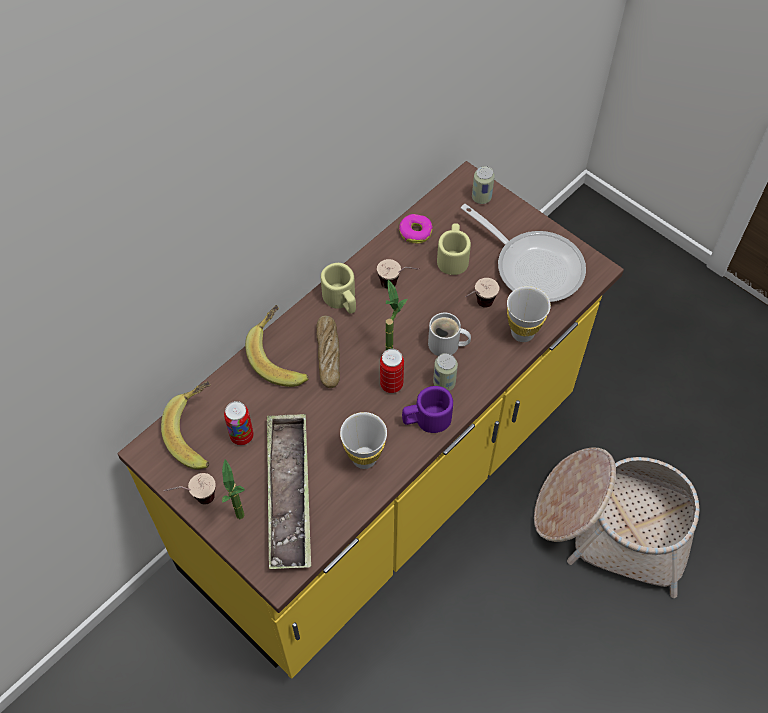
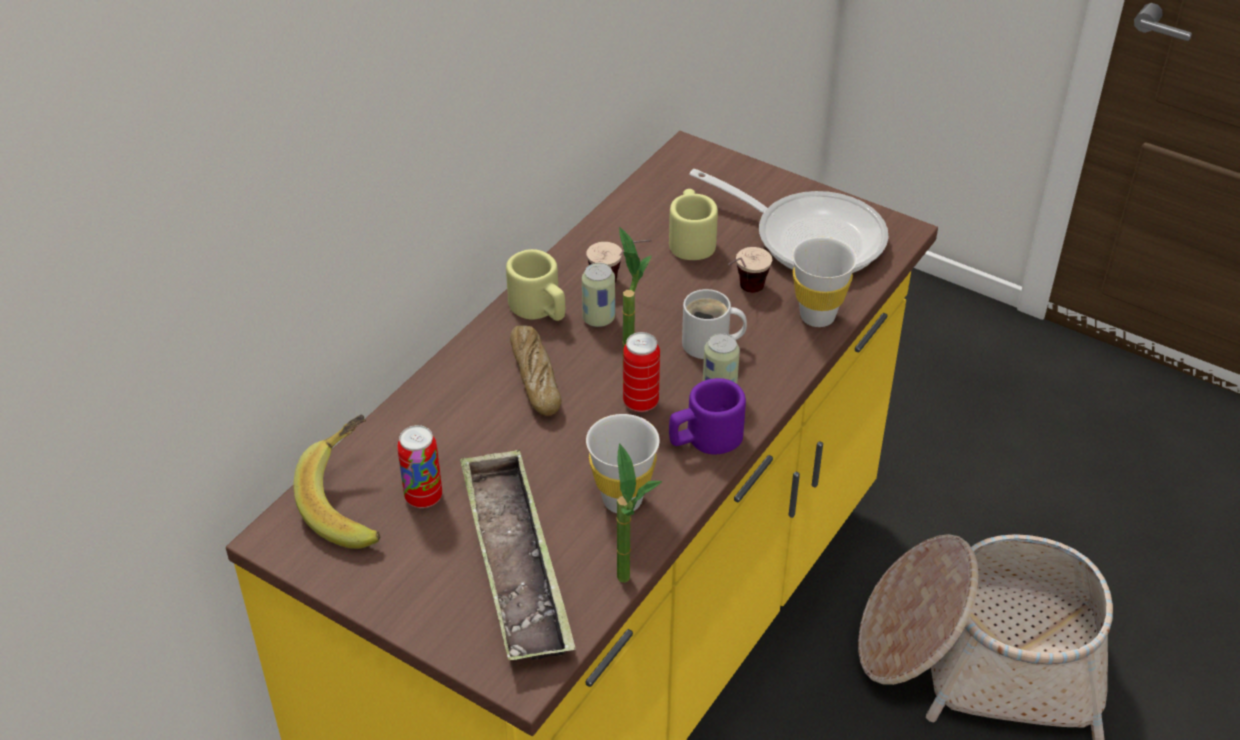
camera: 10 degrees left, 15 degrees down
cup [163,473,216,505] -> none
potted plant [222,459,245,519] -> potted plant moved to [617,443,662,583]
banana [245,305,309,387] -> none
donut [399,214,433,244] -> none
can [472,166,495,204] -> can moved to [582,263,615,327]

